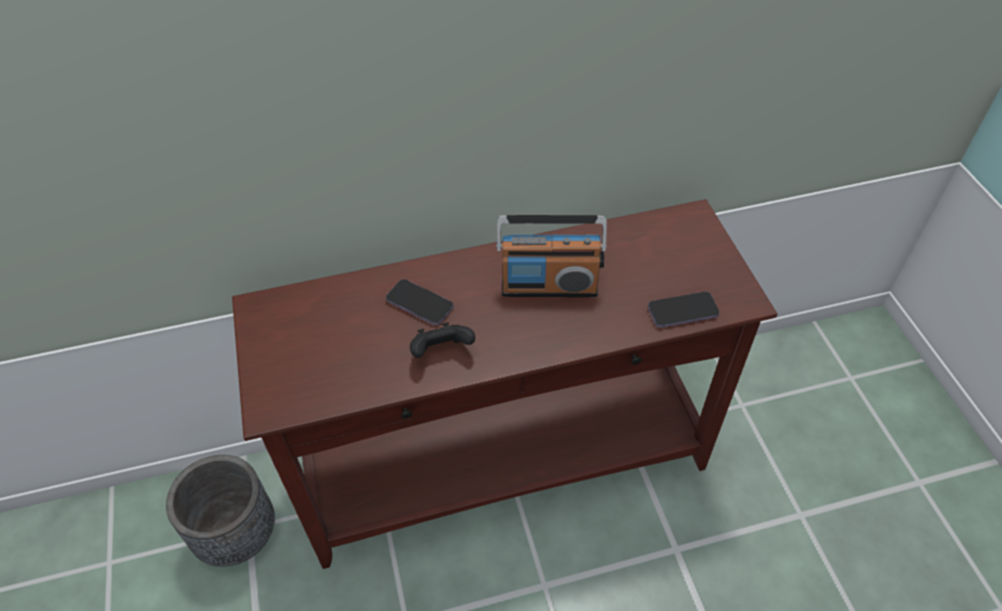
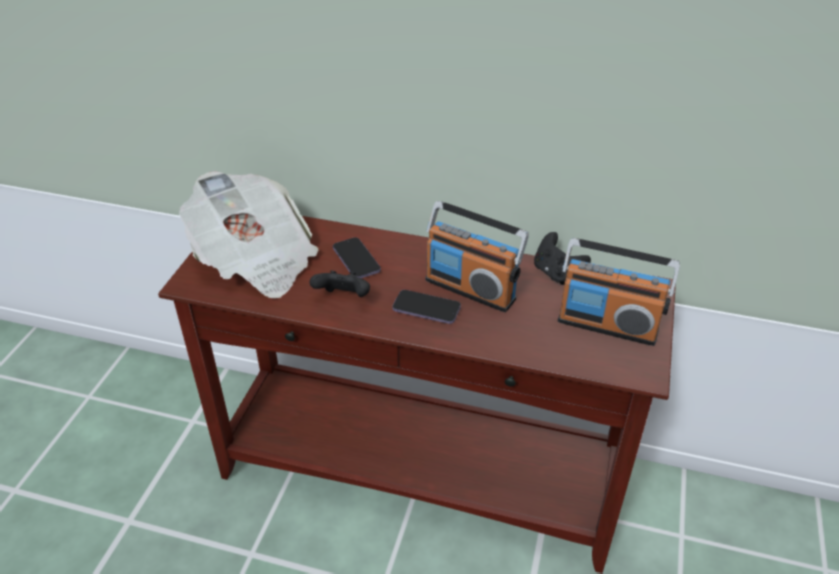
camera: 30 degrees right, 10 degrees down
grey planter [166,455,275,567] -> none
phone [648,291,720,328] -> phone moved to [392,290,461,324]
none -> newspaper [179,171,319,298]
none -> black game controller [534,232,591,285]
none -> radio [558,238,680,346]

